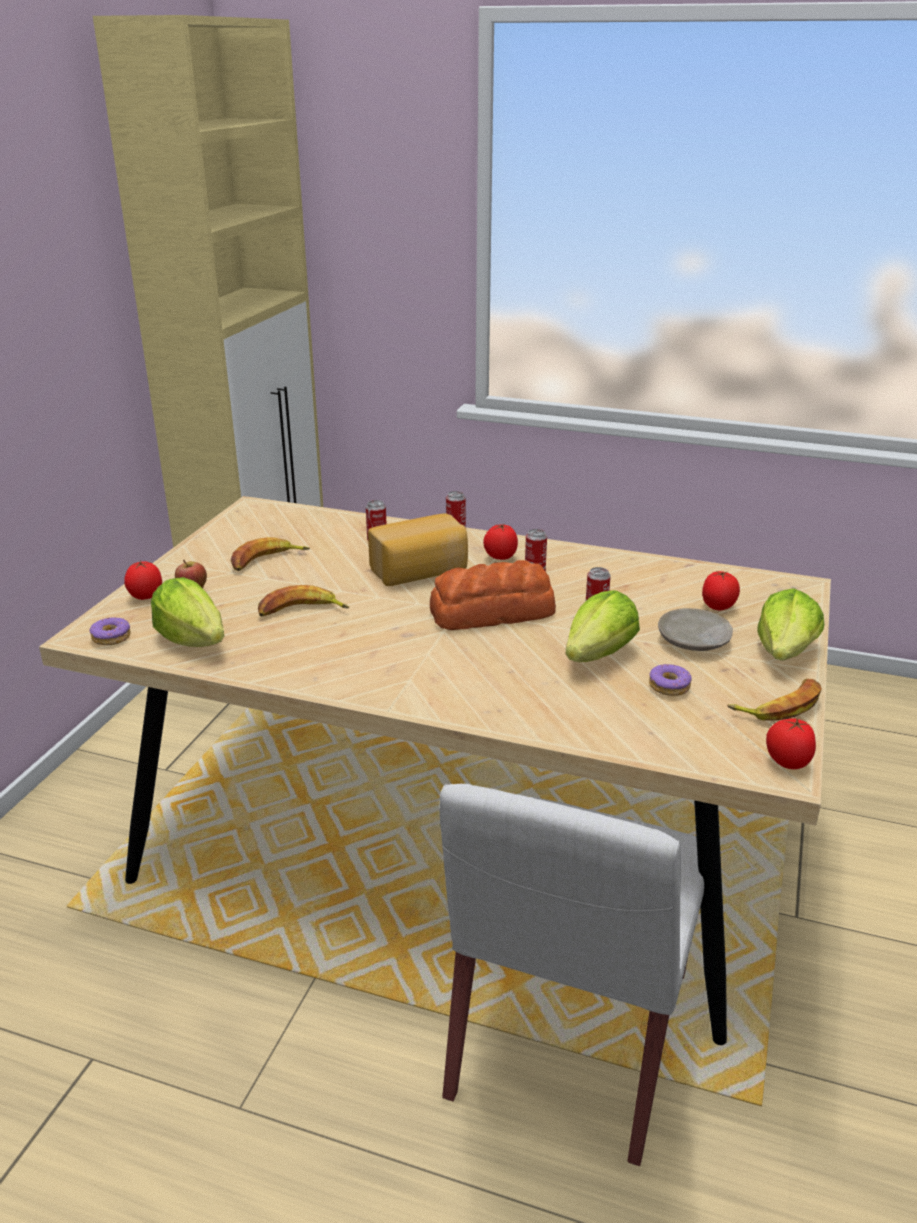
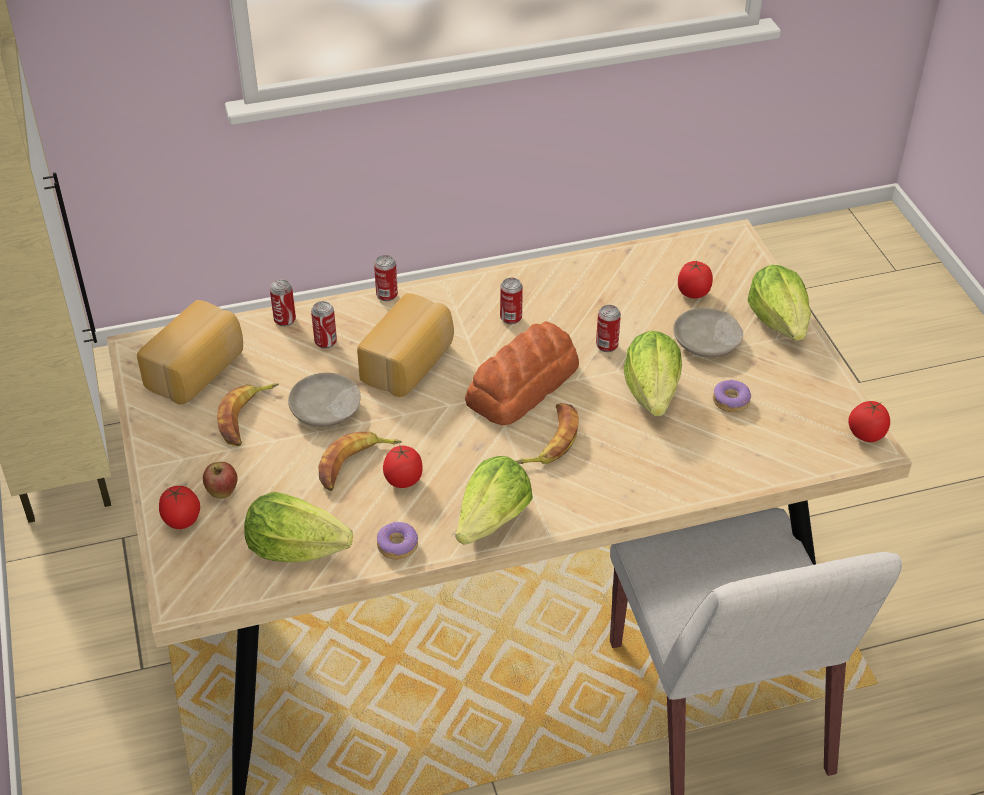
camera: 35 degrees left, 15 degrees up
donut [89,617,131,645] -> donut moved to [377,522,418,560]
tomato [483,524,518,560] -> tomato moved to [383,446,423,488]
banana [727,679,822,721] -> banana moved to [516,403,579,464]
none -> bread [137,300,243,405]
none -> can [270,279,296,326]
none -> beige plate [288,373,360,427]
none -> lettuce [455,456,533,545]

